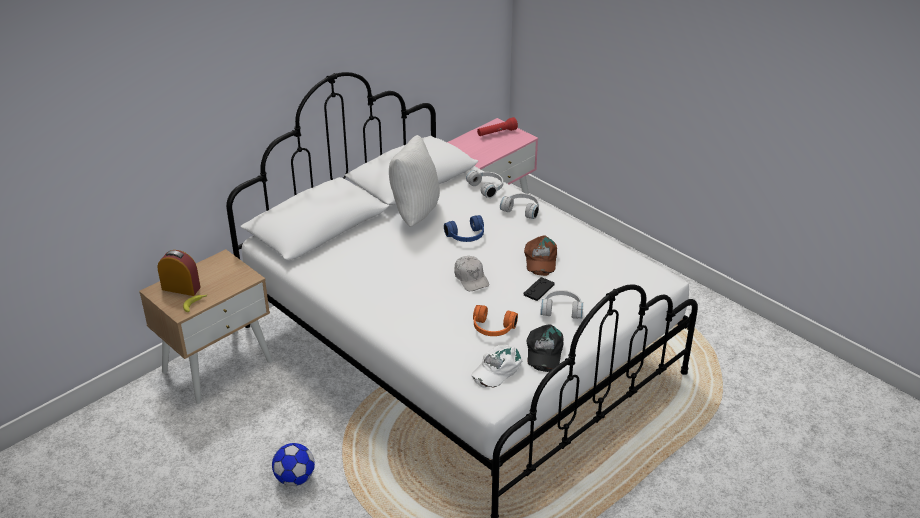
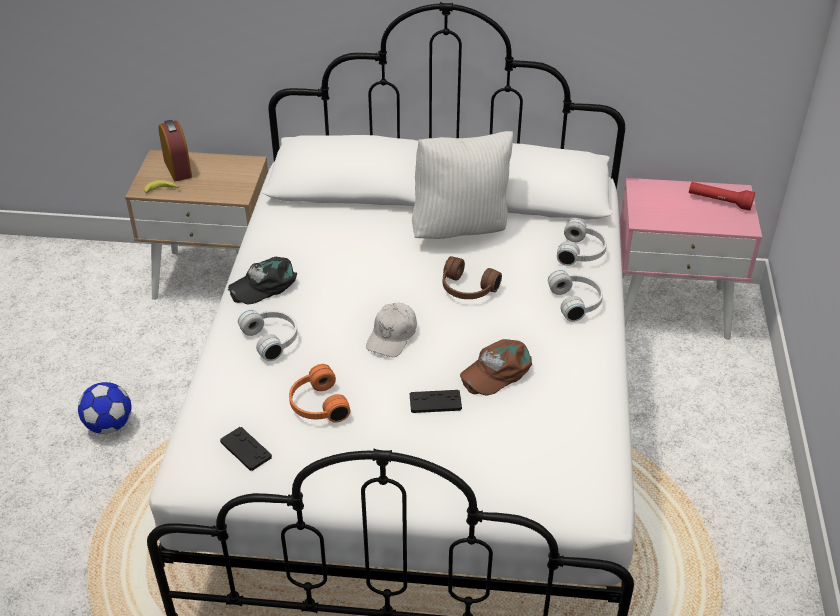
camera: 50 degrees right, 5 degrees up
blue headphones [444,215,484,242] -> brown headphones [443,256,502,299]
white cap [471,345,522,388] -> black game controller [220,427,272,471]
black cap [526,324,564,372] -> black cap moved to [228,257,297,304]
white headphones [540,290,584,319] -> white headphones moved to [238,310,297,361]

